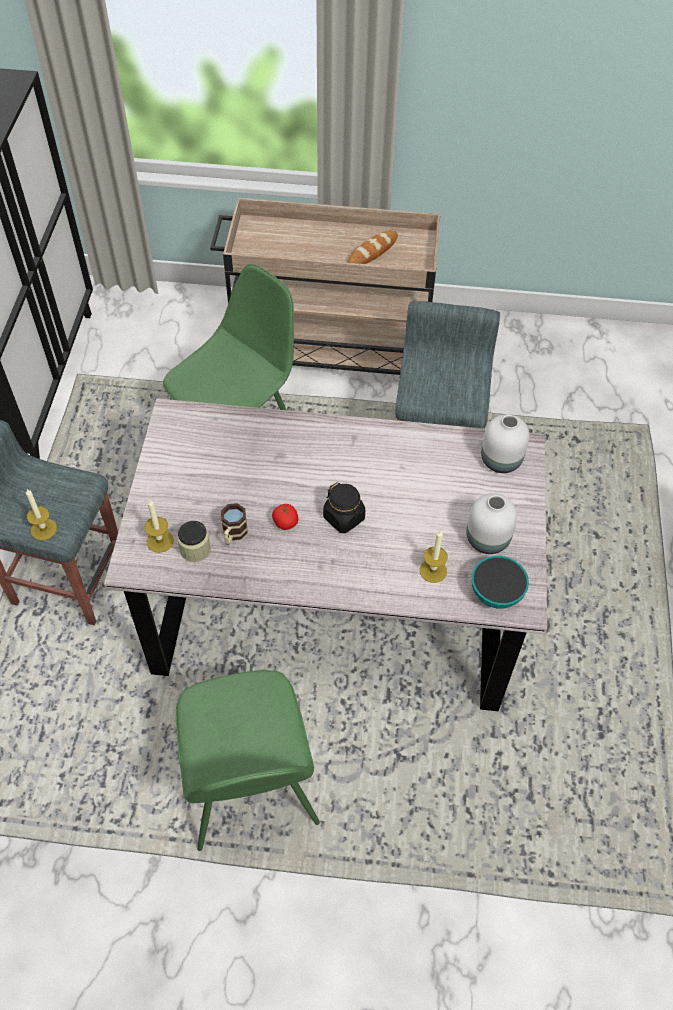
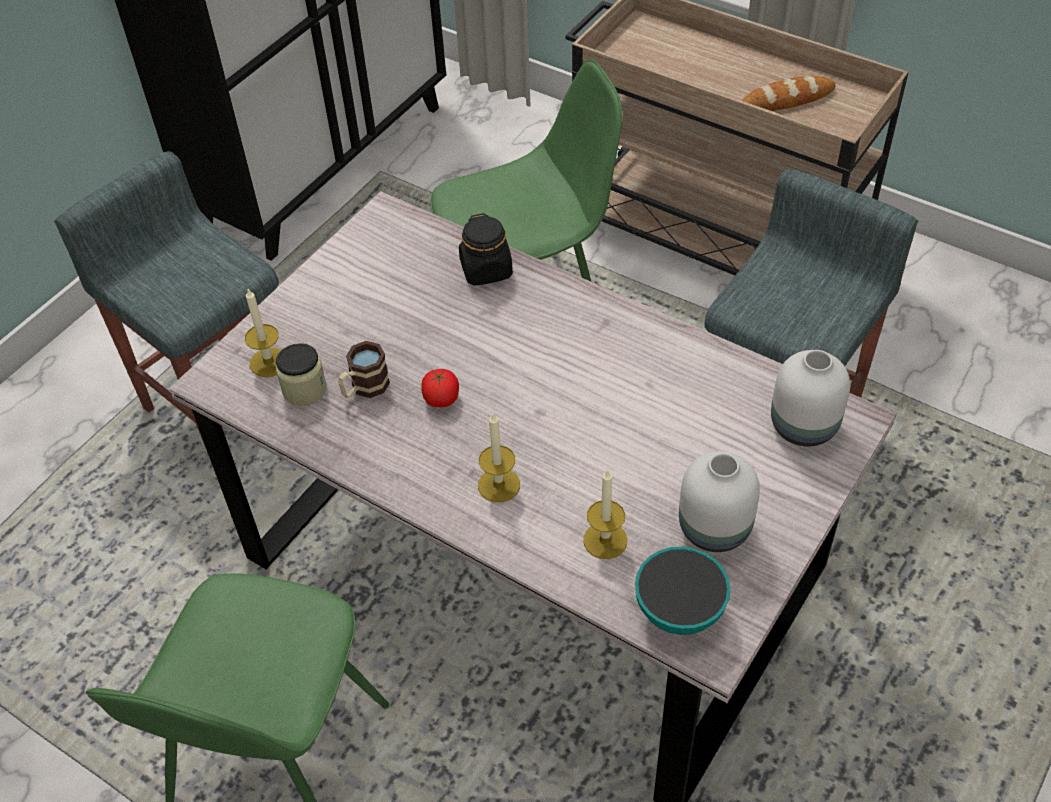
camera: 30 degrees right, 5 degrees down
candle [26,489,57,540] -> candle moved to [478,413,520,502]
black jar [323,482,365,533] -> black jar moved to [459,213,513,286]

